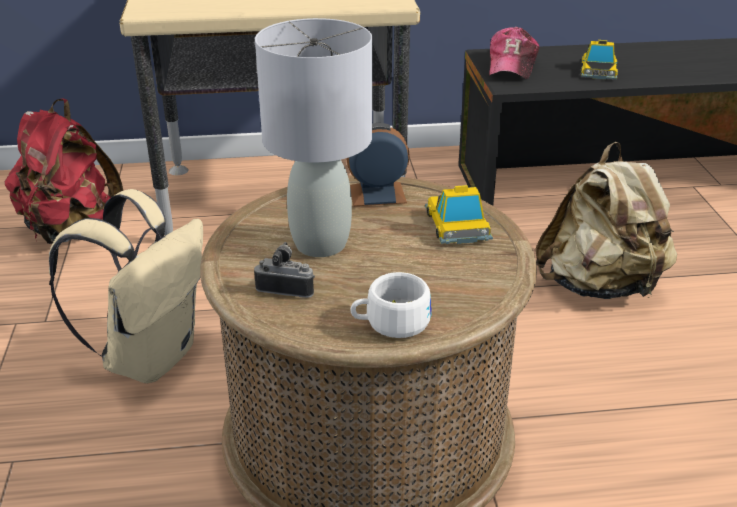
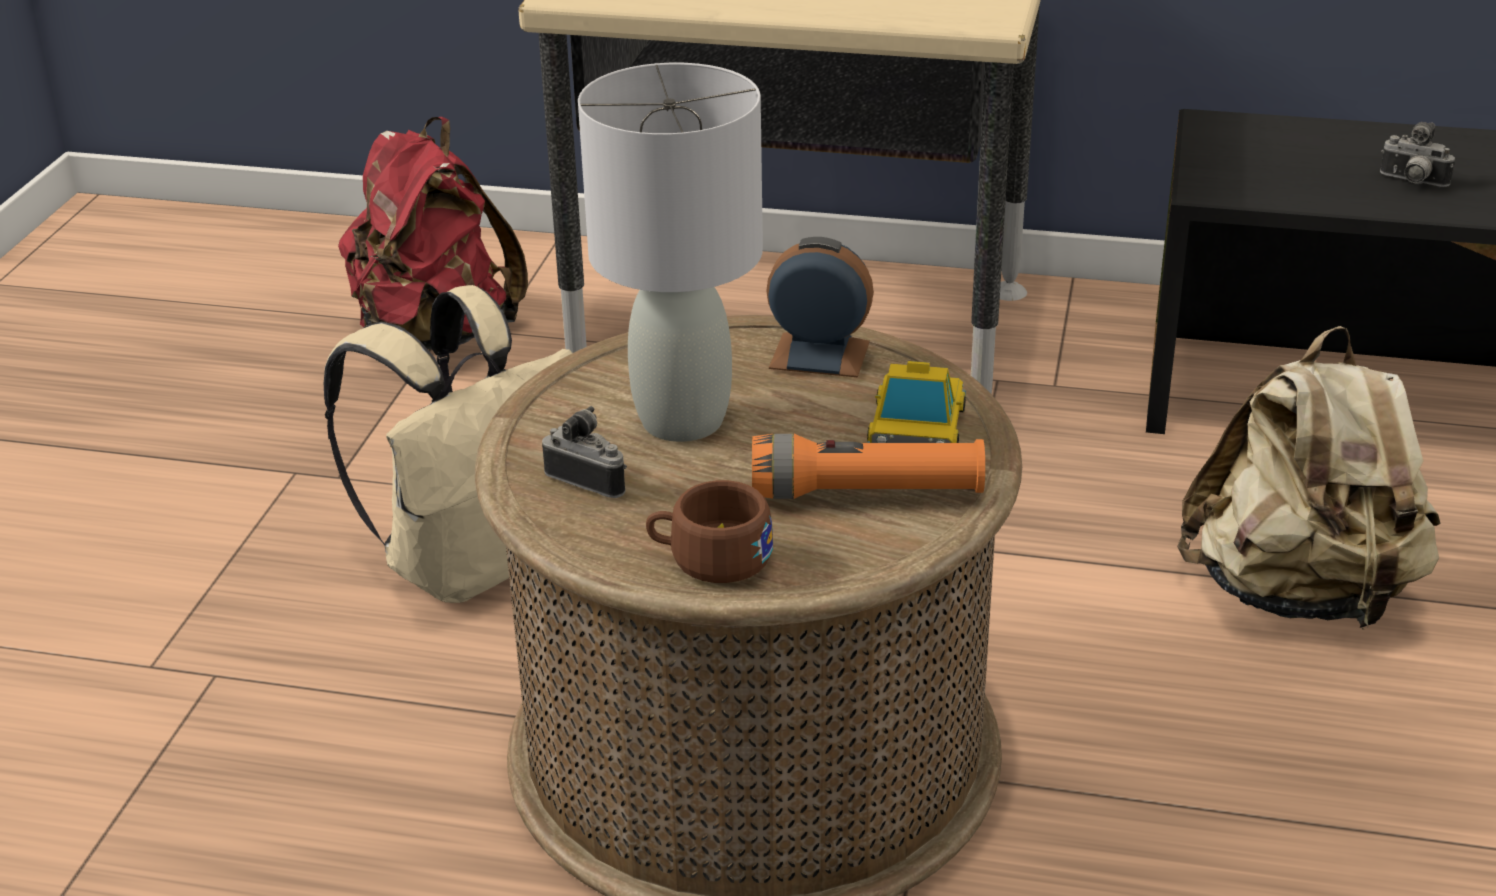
camera: 20 degrees right, 0 degrees up
white cup [350,272,432,338] -> brown cup [646,480,773,583]
cap [489,27,539,79] -> none
toy car [581,40,618,80] -> camera [1380,122,1455,187]
none -> orange flashlight [752,434,985,499]

